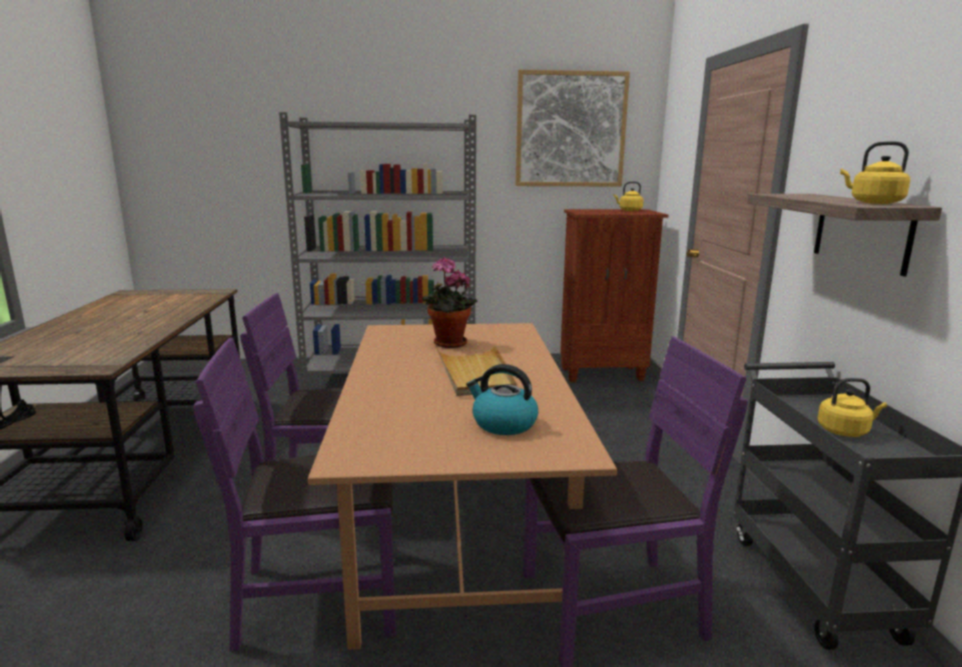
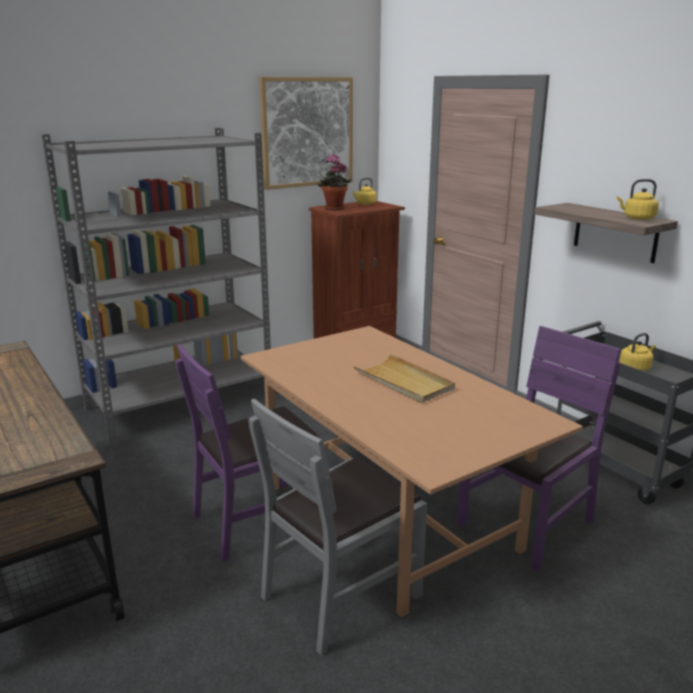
camera: 30 degrees left, 5 degrees up
purple chair [193,338,396,651] -> grey chair [249,399,427,656]
potted plant [422,257,478,348] -> potted plant moved to [318,155,352,210]
kettle [466,364,538,435] -> none

